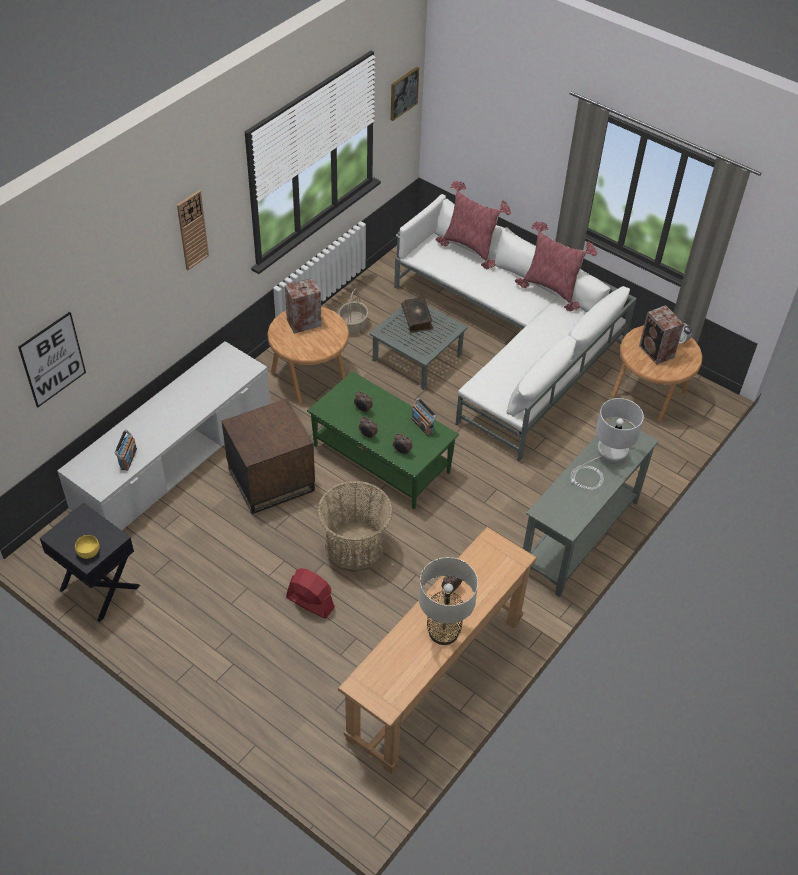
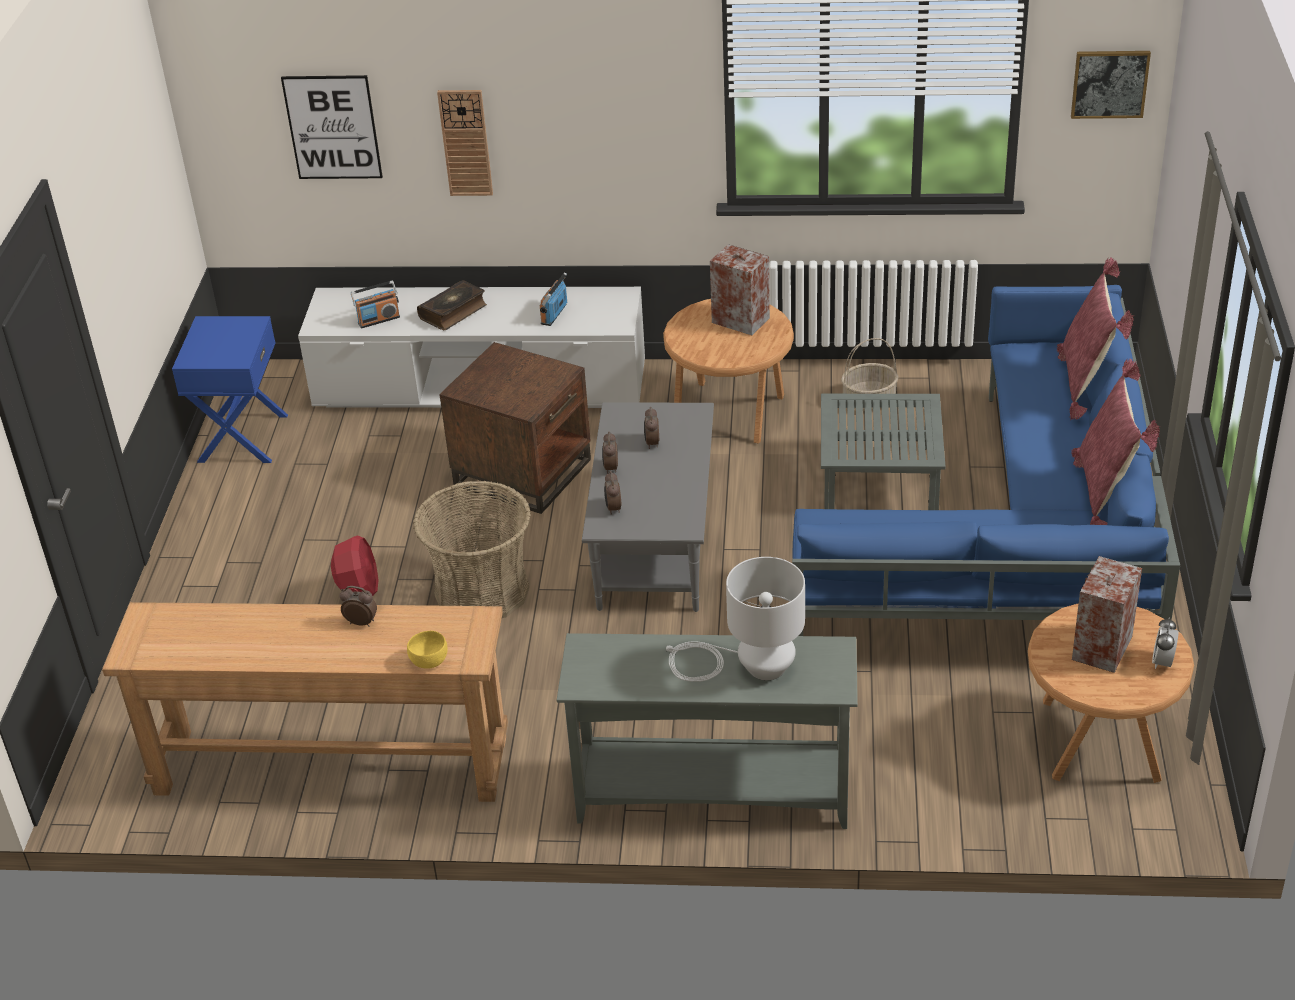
camera: 60 degrees right, 10 degrees down
black nightstand [40,503,140,622] -> blue nightstand [172,316,288,463]
yellow bowl [75,535,99,559] -> yellow bowl moved to [407,631,448,669]
wall clock [177,190,209,270] -> wall clock moved to [437,90,493,196]
green coffee table [307,371,459,509] -> grey coffee table [582,403,714,612]
white sofa [370,194,637,461] -> blue sofa [792,285,1180,636]
book [401,297,433,333] -> book moved to [417,280,487,330]
radio [411,398,437,436] -> radio moved to [540,272,567,326]
table lamp [419,557,478,645] -> none

